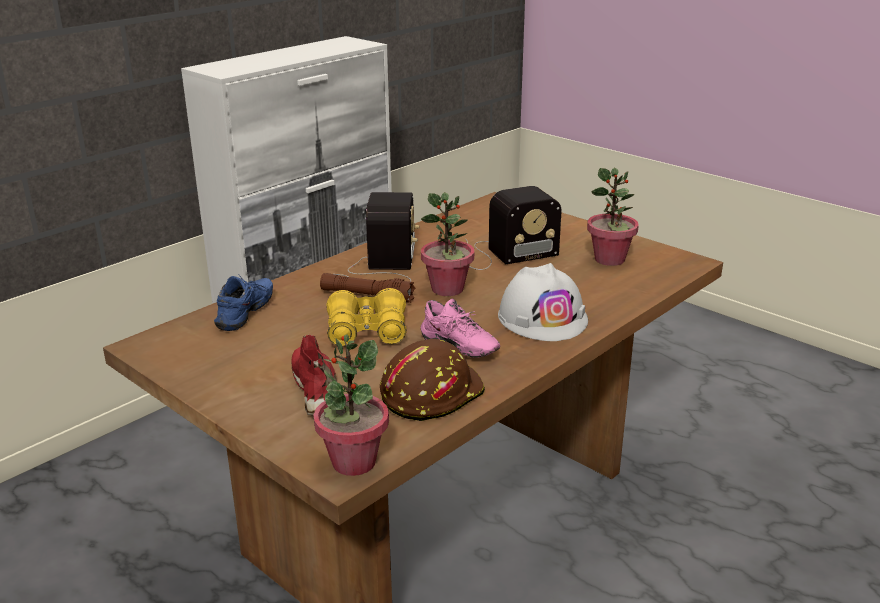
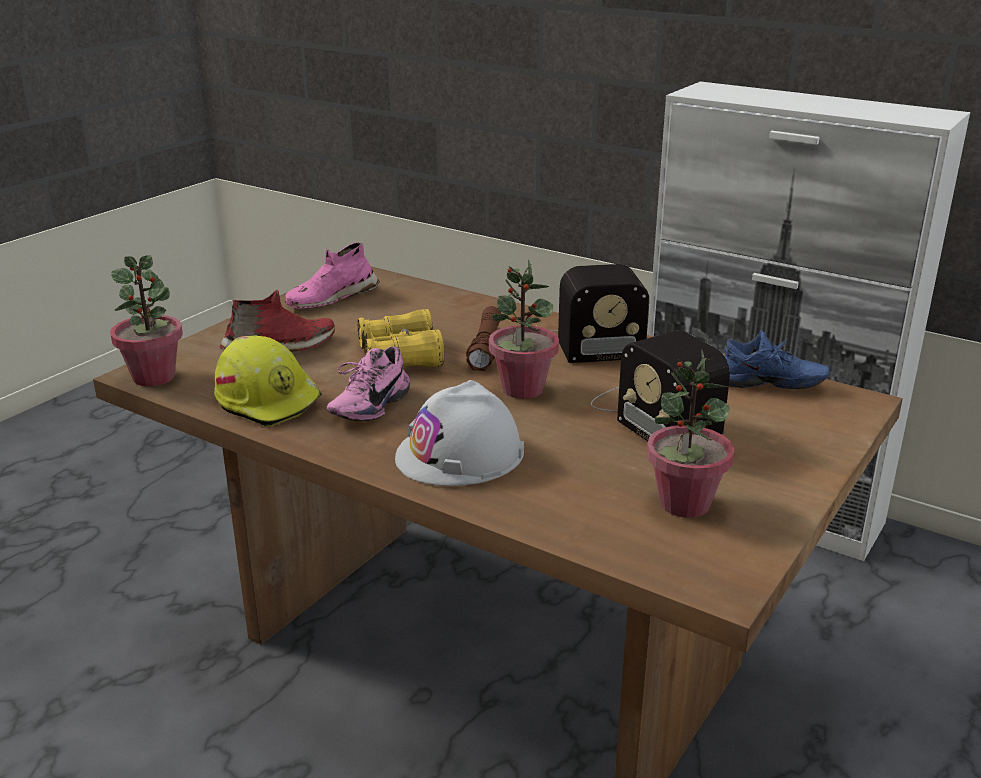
camera: 80 degrees right, 0 degrees up
blue shoe [214,274,273,331] -> blue shoe moved to [724,330,830,389]
brown hard hat [380,339,485,421] -> yellow hard hat [214,336,322,427]
none -> pink shoe [285,242,380,309]

